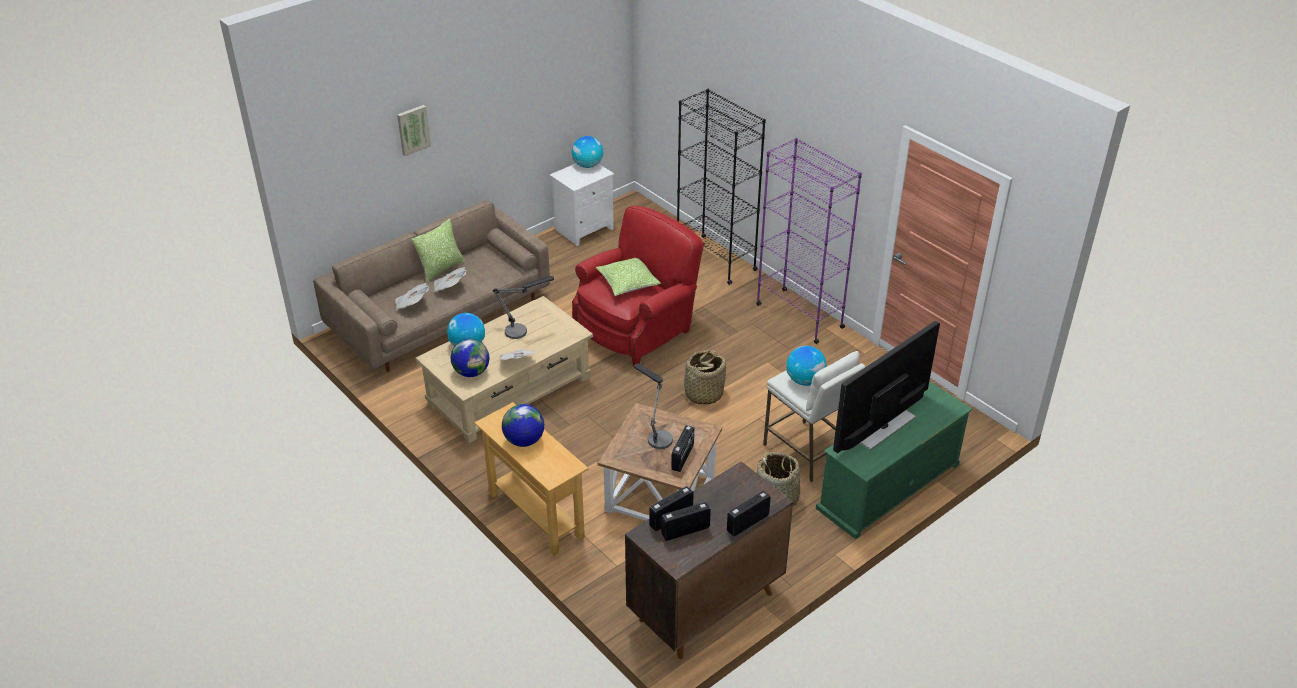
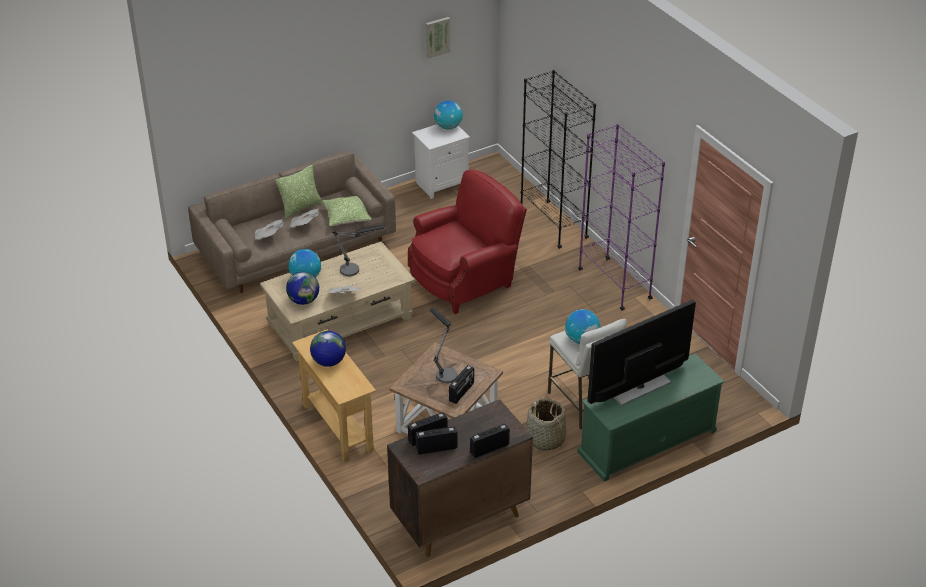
camera: 10 degrees right, 0 degrees up
picture [397,105,431,156] -> picture moved to [426,17,450,58]
pillow [596,258,661,296] -> pillow moved to [323,196,372,226]
basket [681,350,726,404] -> none

